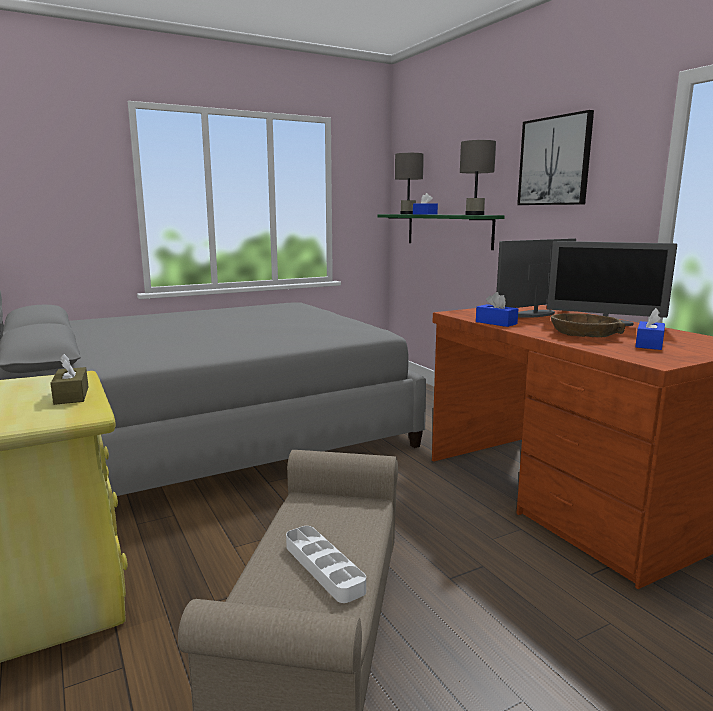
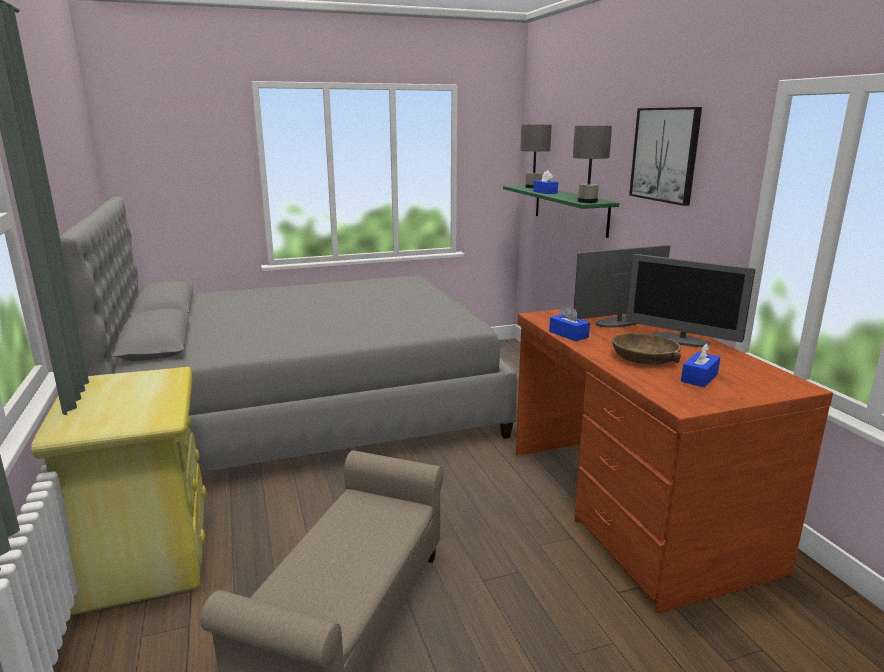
camera: 10 degrees right, 5 degrees up
brown tissue box [50,354,89,405] -> none
white tray [286,526,366,603] -> none

